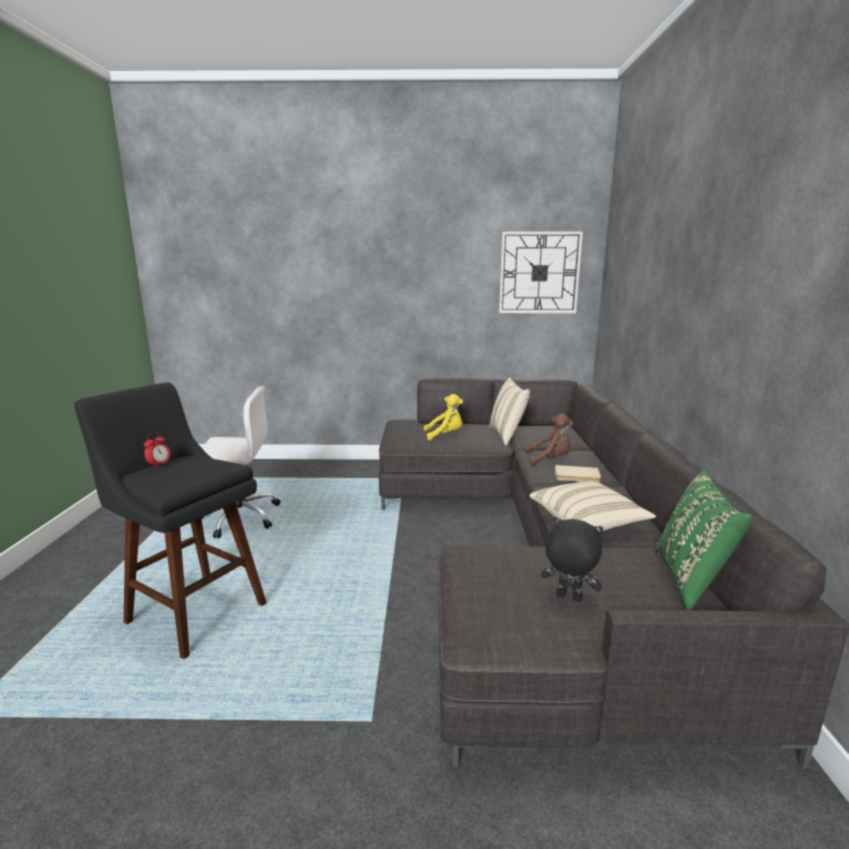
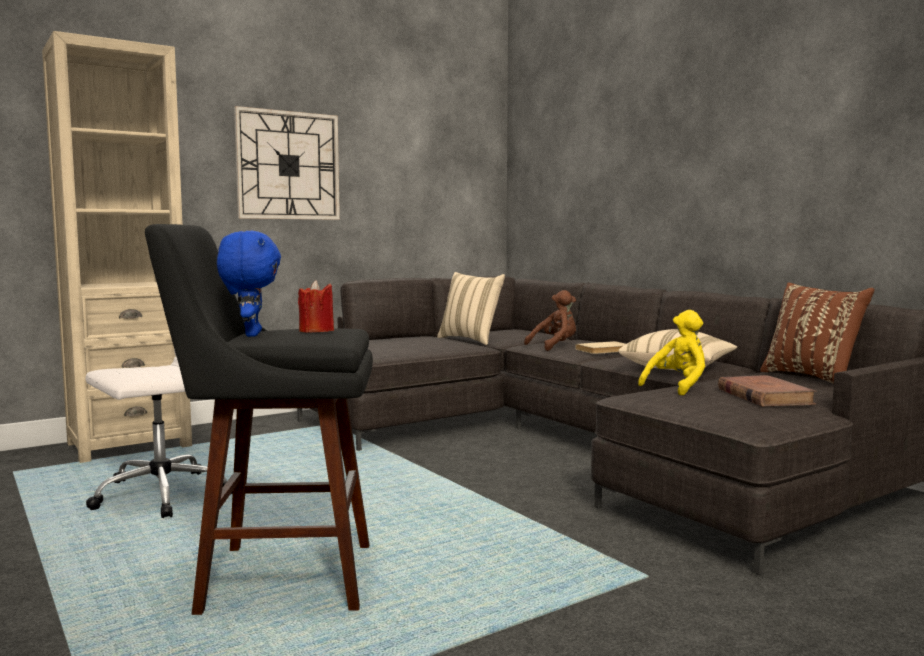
camera: 35 degrees left, 10 degrees down
alarm clock [144,433,170,469] -> blue plush toy [217,231,281,337]
yellow plush toy [424,394,463,441] -> yellow plush toy moved to [638,310,705,395]
wall clock [499,232,583,313] -> wall clock moved to [234,106,340,220]
black plush toy [541,517,603,601] -> brown book [718,376,817,407]
green pillow [655,470,752,610] -> brown pillow [760,282,874,384]
none -> beige bookcase [42,31,192,463]
none -> red candle [298,280,334,333]

